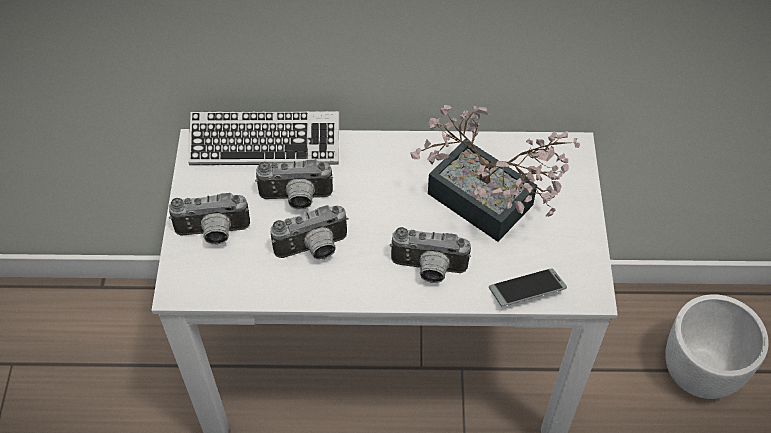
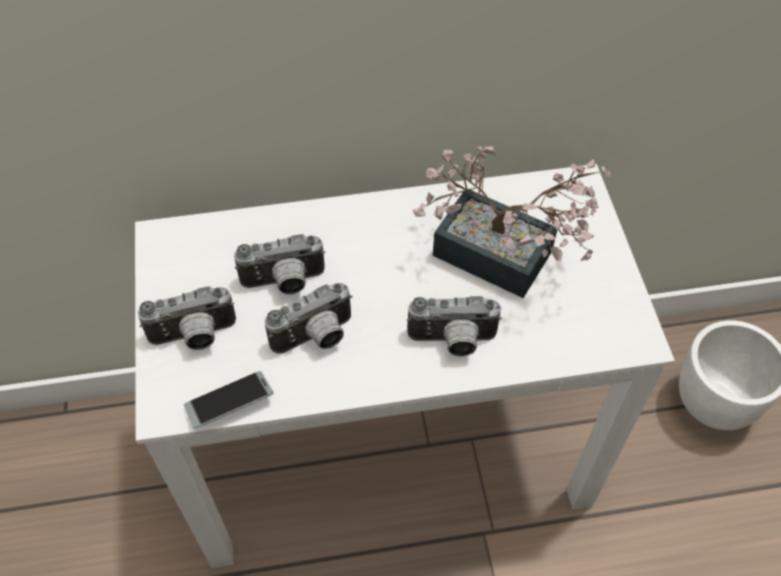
camera: 10 degrees left, 0 degrees up
keyboard [188,111,339,165] -> none
phone [489,268,567,306] -> phone moved to [184,371,274,429]

